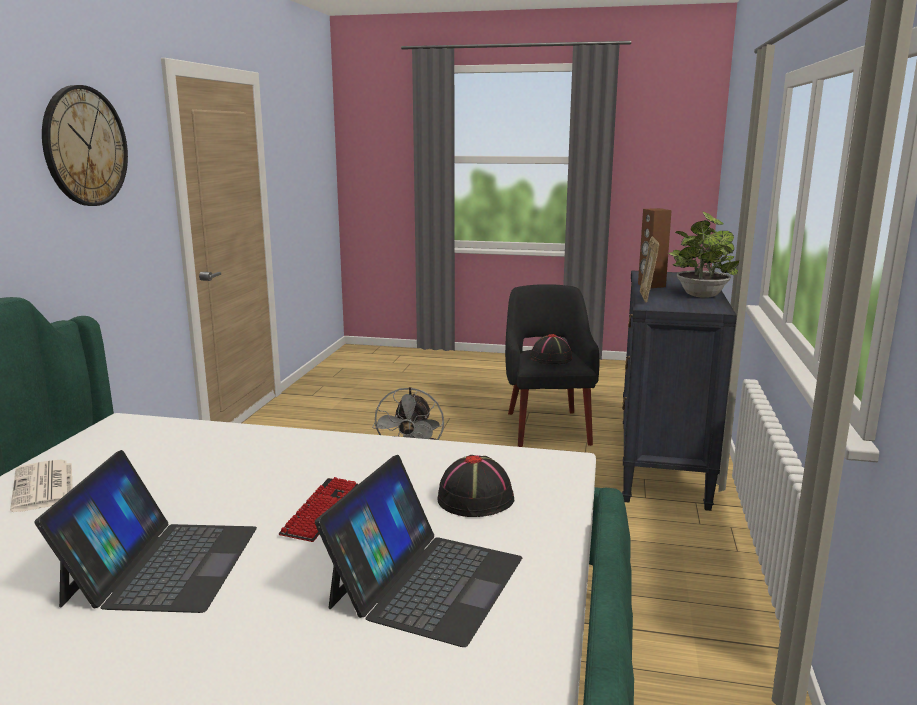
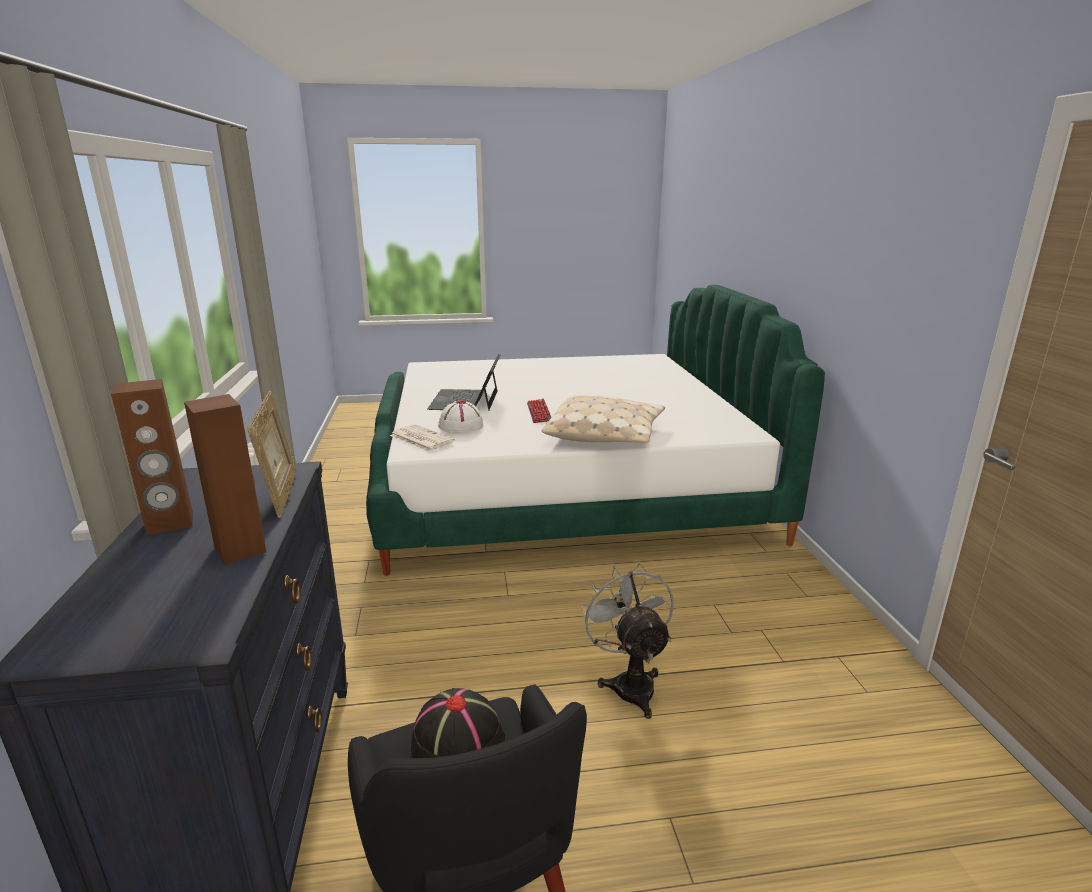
camera: 160 degrees right, 5 degrees up
newspaper [10,459,73,512] -> newspaper moved to [390,424,455,451]
laptop [35,450,257,613] -> none
wall clock [42,85,128,206] -> none
black hat [438,455,514,517] -> white hat [438,400,483,433]
potted plant [668,212,739,298] -> brown speaker [111,379,193,535]
none -> beige pillow [542,396,665,443]

